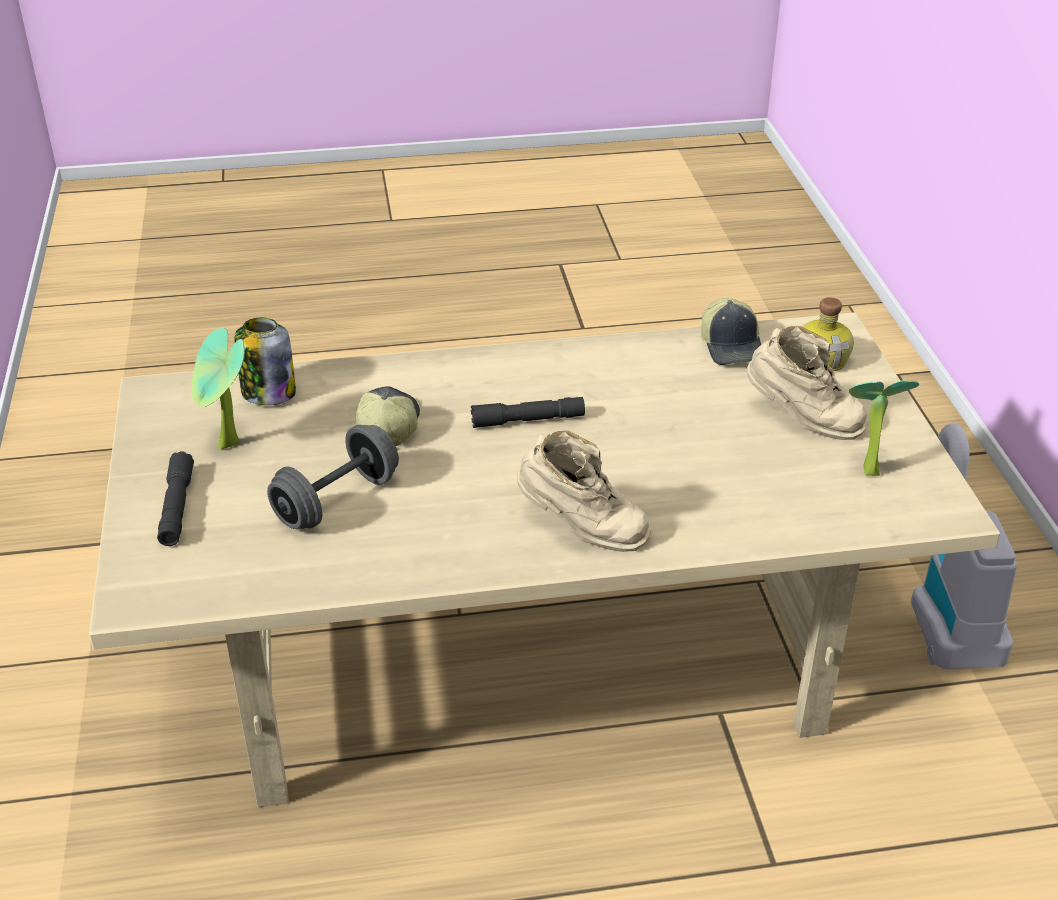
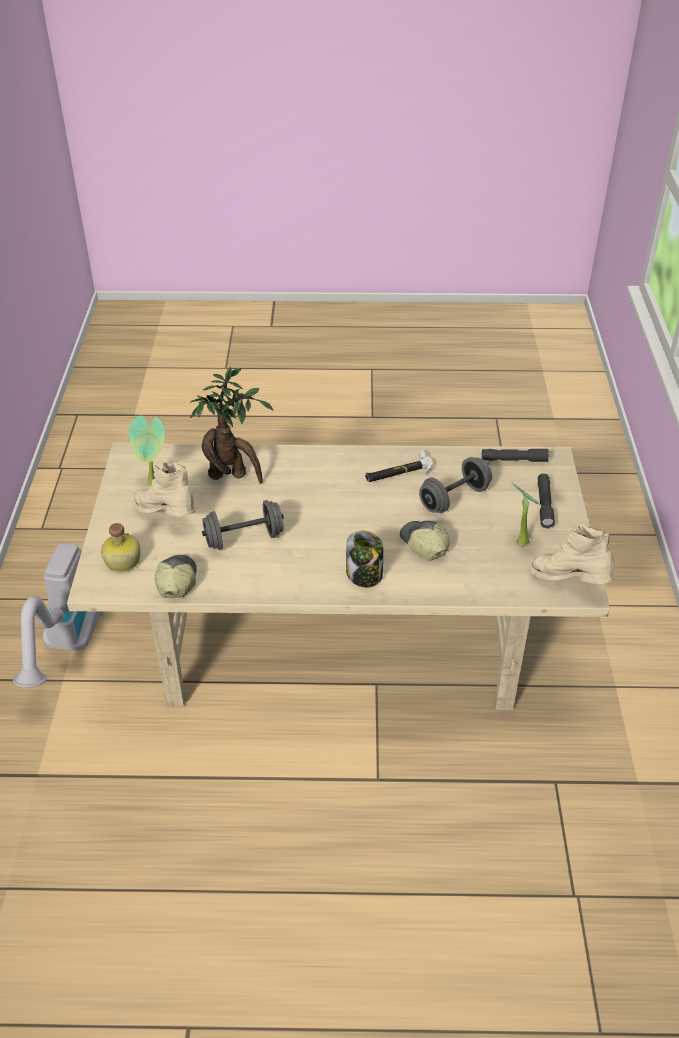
camera: 170 degrees left, 5 degrees up
jar [234,318,296,405] -> jar moved to [346,530,383,588]
cap [356,386,420,446] -> cap turned 135 degrees clockwise [400,521,450,561]
grey flashlight [471,397,585,428] -> grey flashlight moved to [482,449,549,462]
beige boot [517,431,651,552] -> beige boot moved to [529,525,615,584]
none -> potted plant [190,366,274,484]
none -> grey dumbbell [202,500,284,550]
none -> hammer [365,450,433,482]

